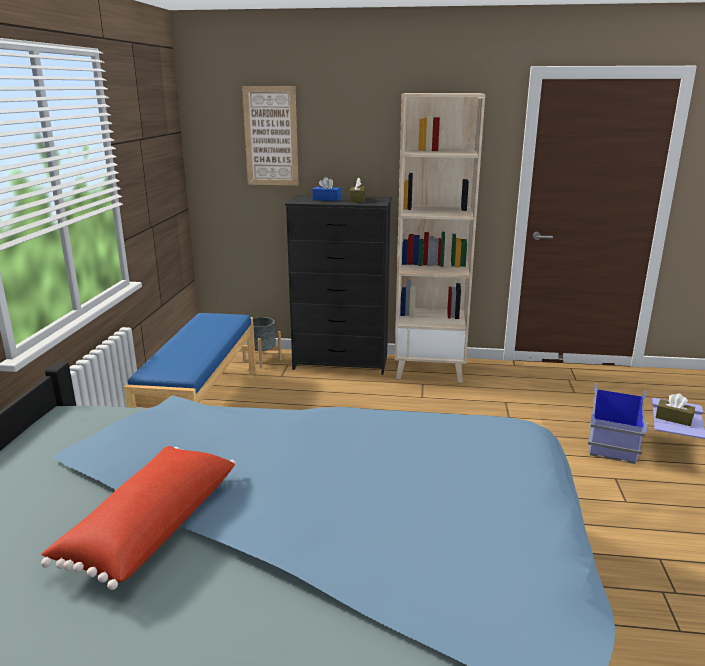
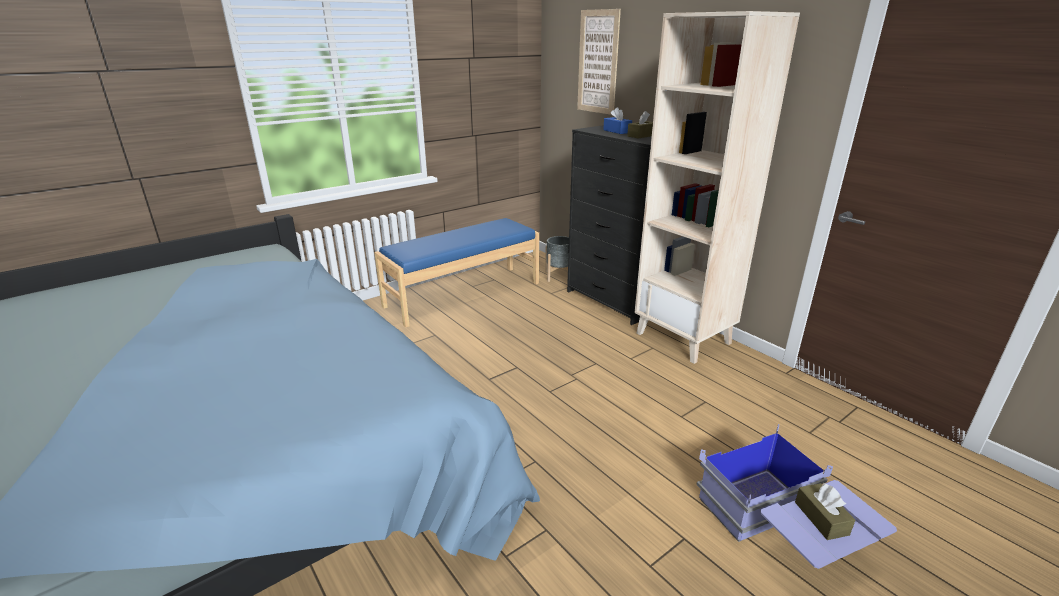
camera: 45 degrees right, 5 degrees up
red pillow [41,446,236,590] -> none

